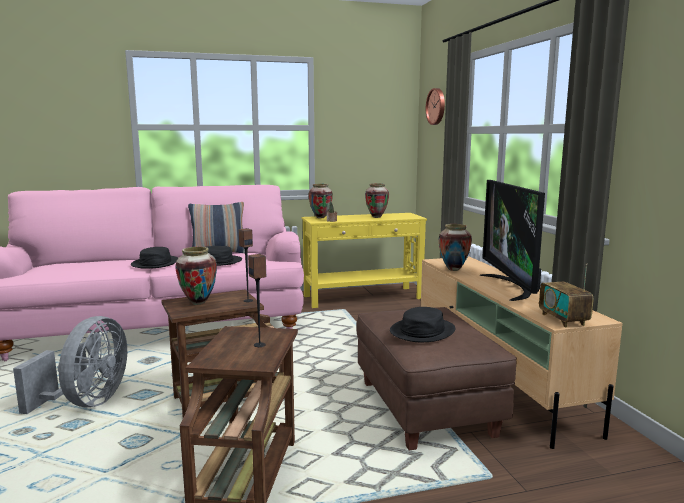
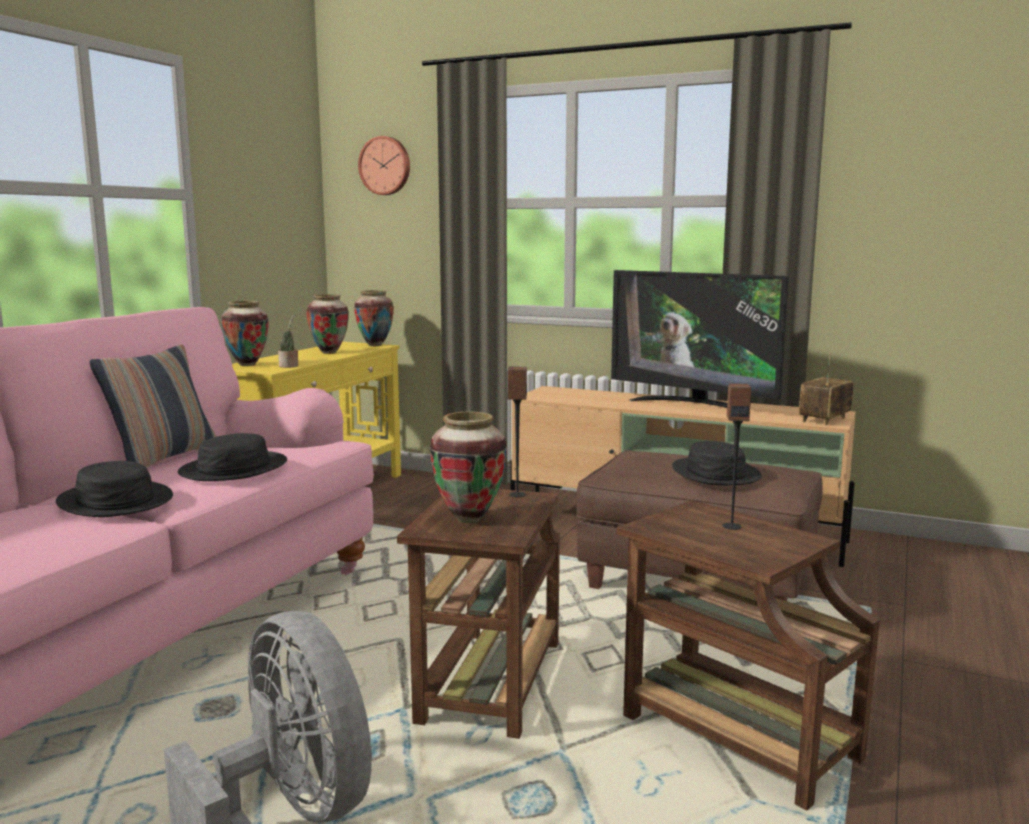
camera: 50 degrees left, 0 degrees up
vase [439,224,472,271] -> vase moved to [354,290,394,346]
radio [539,263,594,328] -> radio turned 105 degrees clockwise [799,352,853,425]

